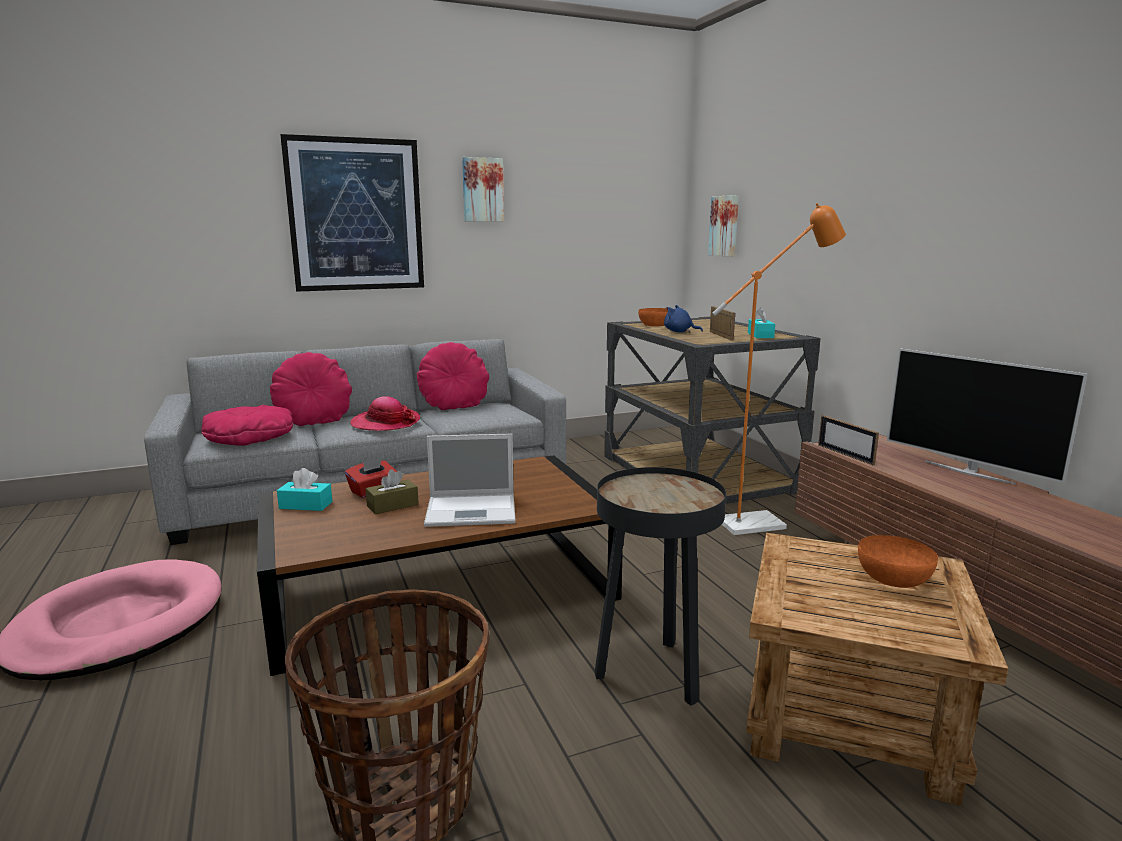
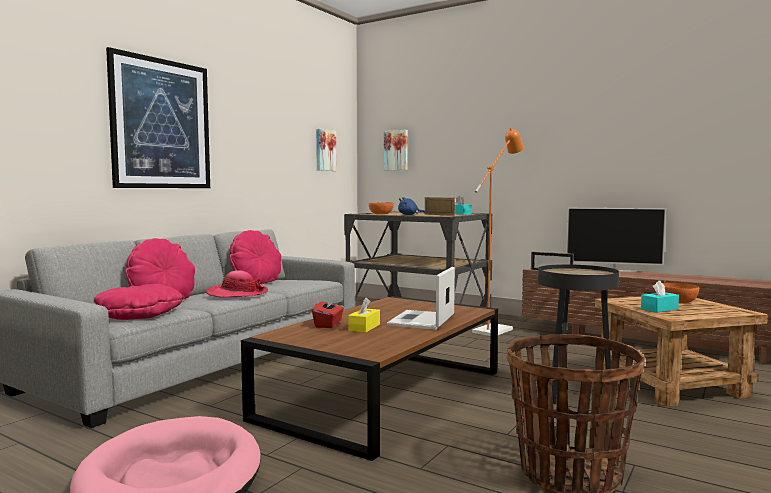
camera: 35 degrees left, 10 degrees down
turquoise tissue box [277,468,333,511] -> turquoise tissue box moved to [641,280,679,313]
brown tissue box [366,469,419,514] -> yellow tissue box [348,298,380,333]
laptop [424,434,516,527] -> laptop turned 150 degrees clockwise [387,267,455,330]
picture [462,157,504,221] -> picture moved to [316,129,337,171]

